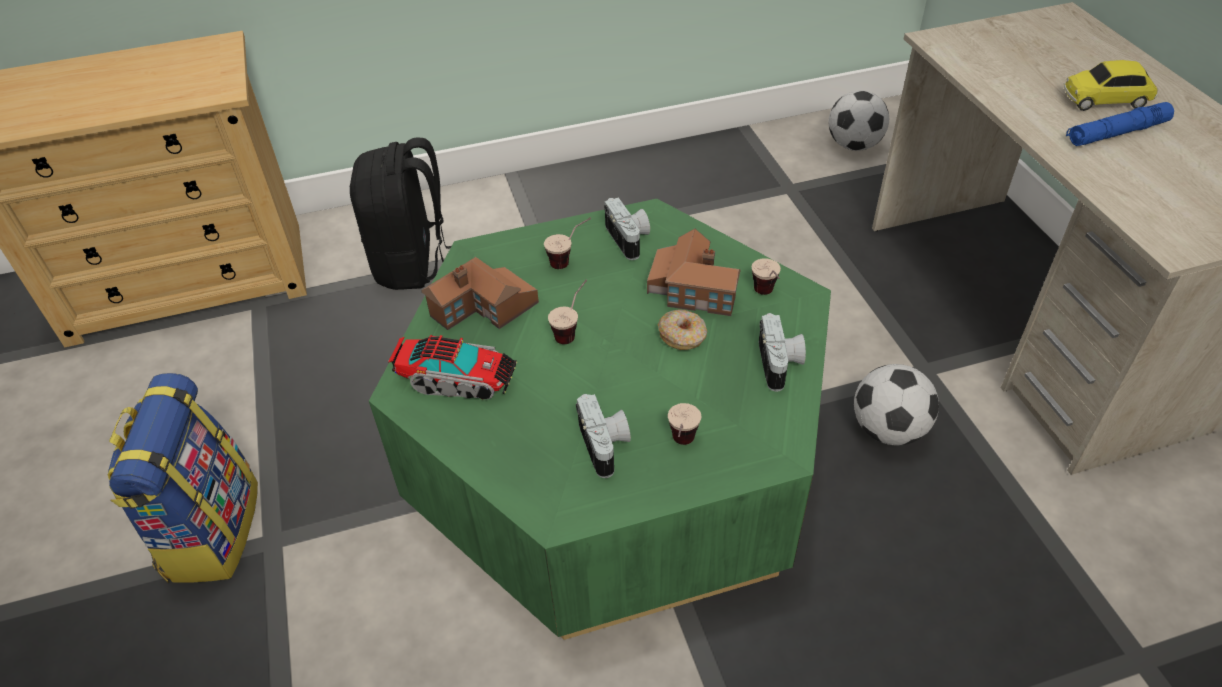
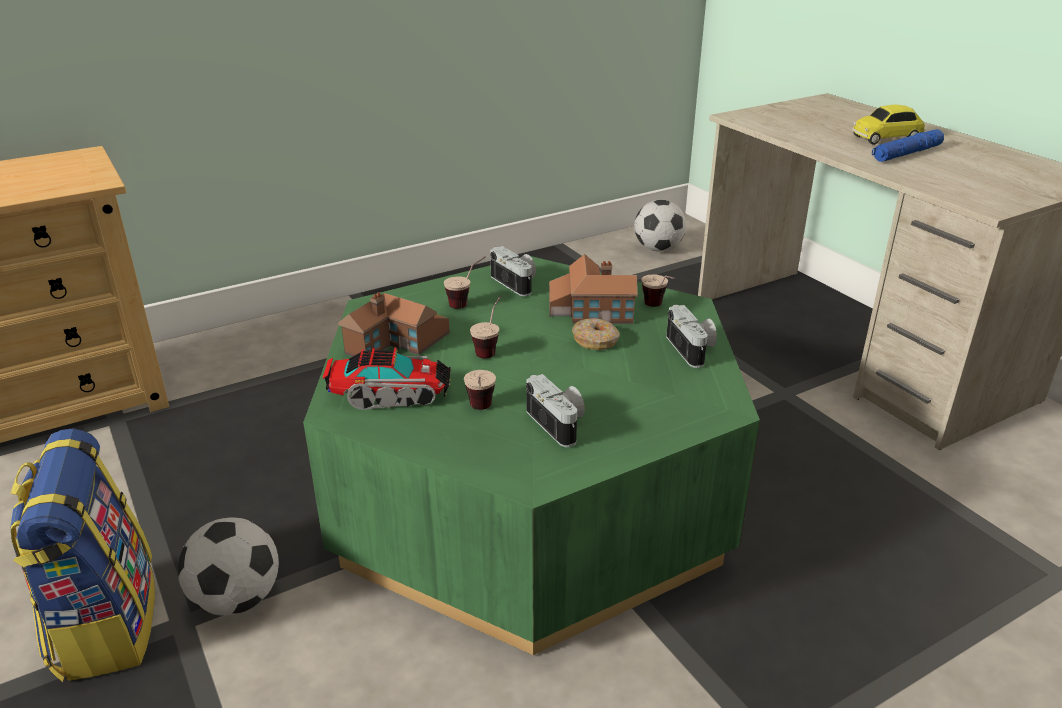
camera: 15 degrees left, 15 degrees down
black backpack [350,138,451,290] -> none
cup [668,403,701,445] -> cup moved to [464,370,496,410]
football [854,364,939,445] -> football moved to [178,517,279,616]

